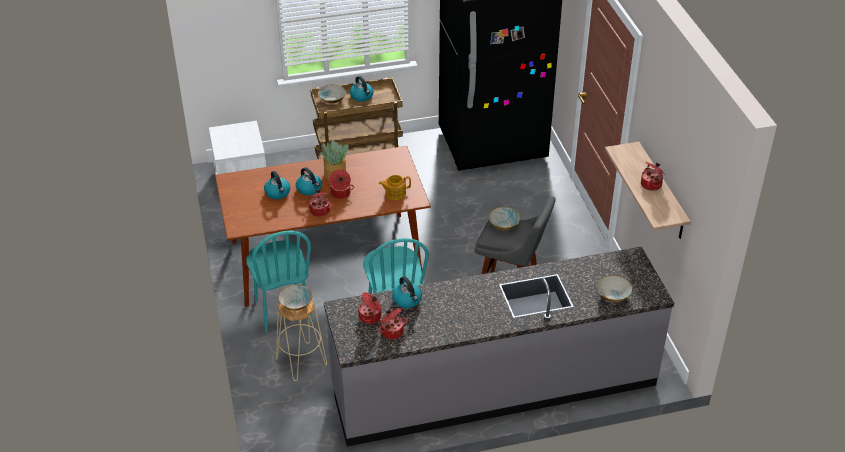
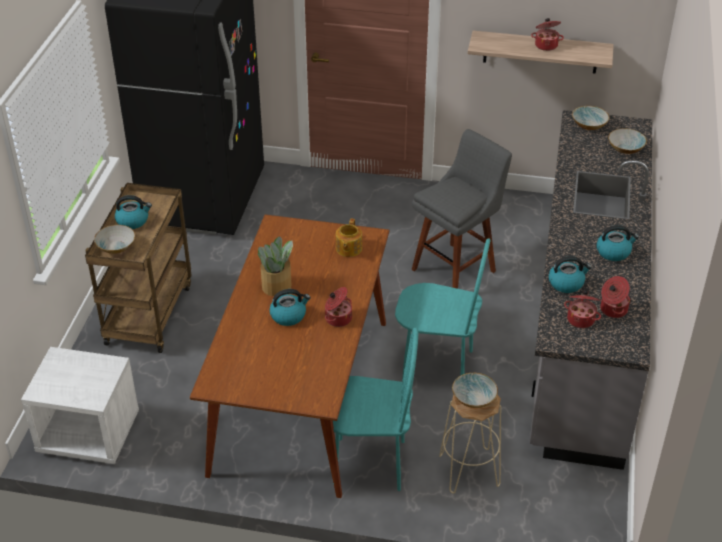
camera: 65 degrees left, 0 degrees up
kettle [264,171,290,199] -> kettle moved to [596,225,639,261]
cooking pot [327,169,354,199] -> none
bowl [488,207,521,230] -> bowl moved to [572,106,610,130]

